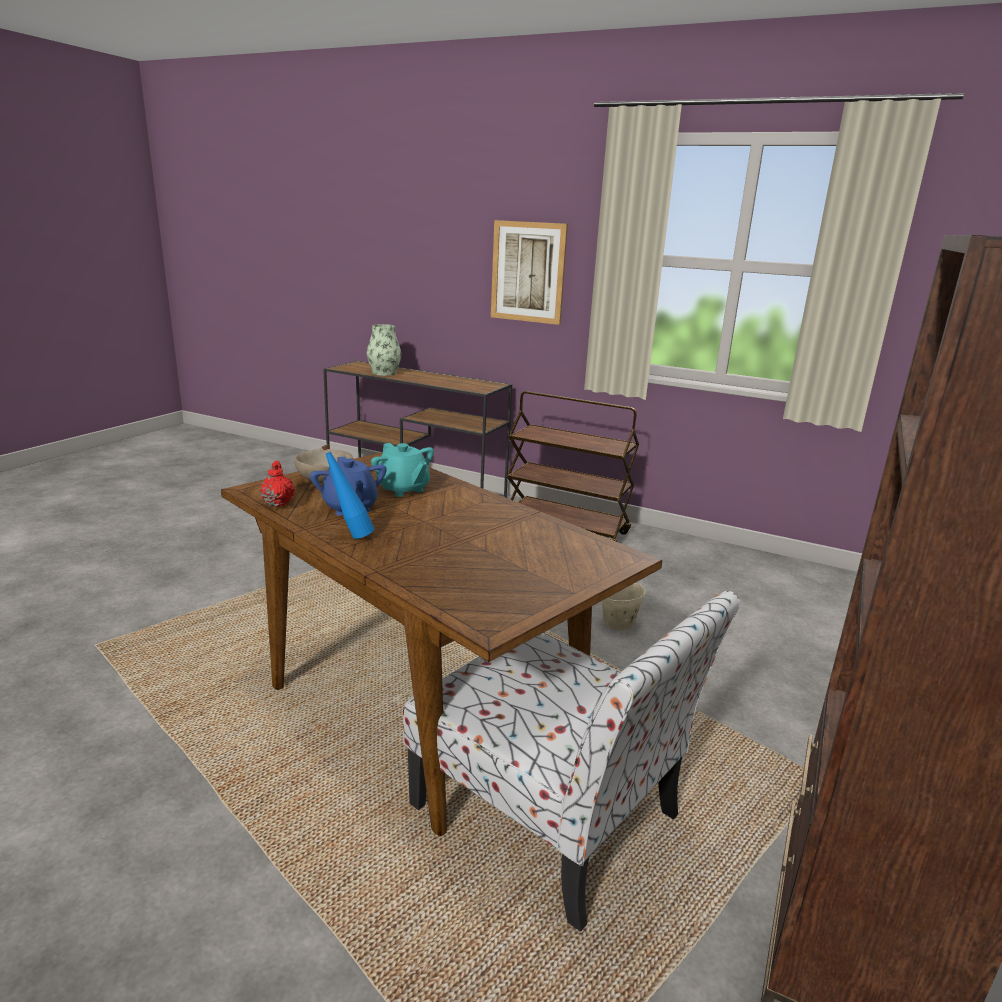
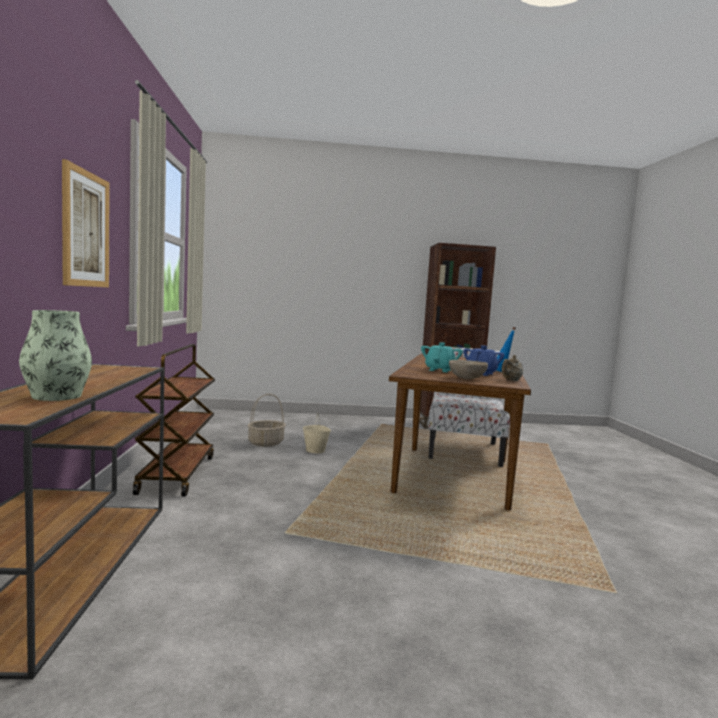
camera: 120 degrees left, 15 degrees down
red teapot [260,461,295,507] -> beige teapot [502,355,523,381]
none -> basket [248,394,286,447]

